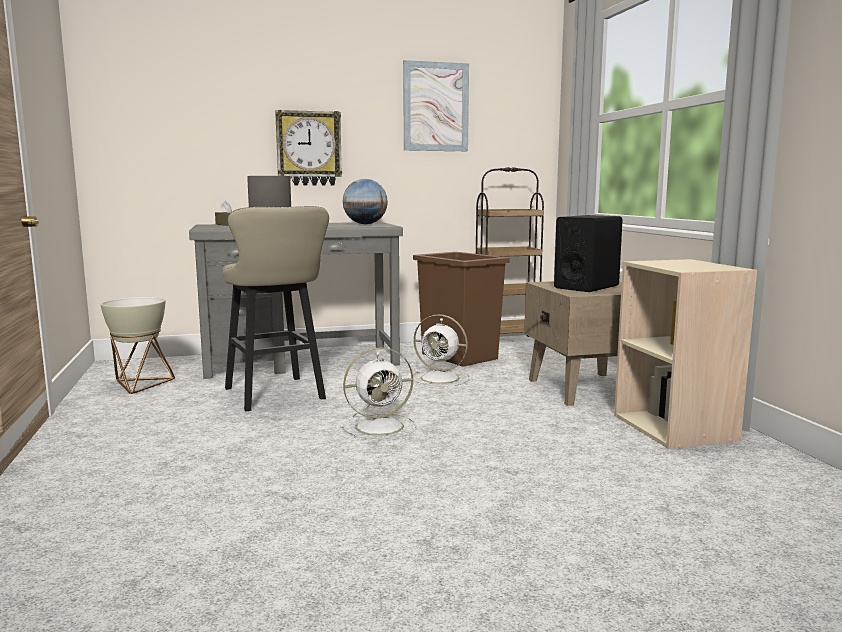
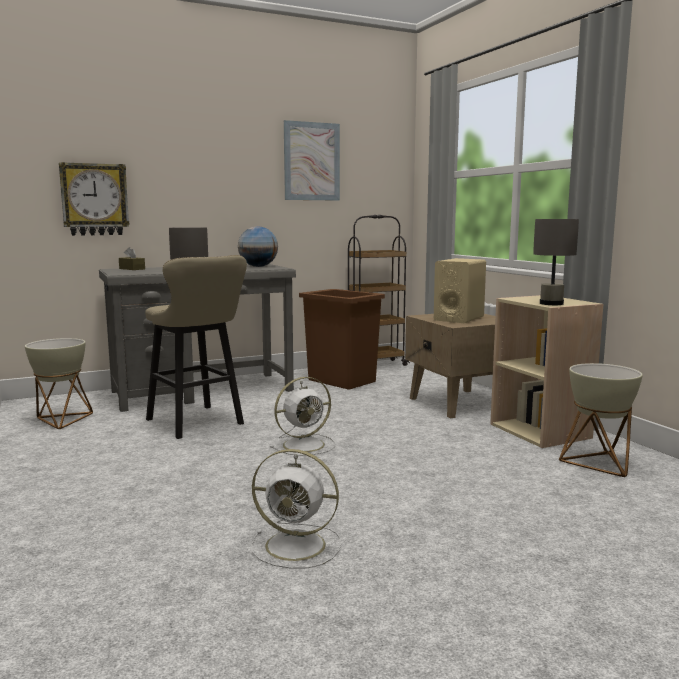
camera: 10 degrees left, 0 degrees up
wall clock [275,110,342,186] -> wall clock moved to [59,162,129,236]
white fan [413,314,470,387] -> white fan moved to [252,449,341,569]
black speaker [554,215,623,292] -> beige speaker [434,258,486,323]
none -> grey table lamp [533,219,579,305]
none -> planter [559,363,643,477]

